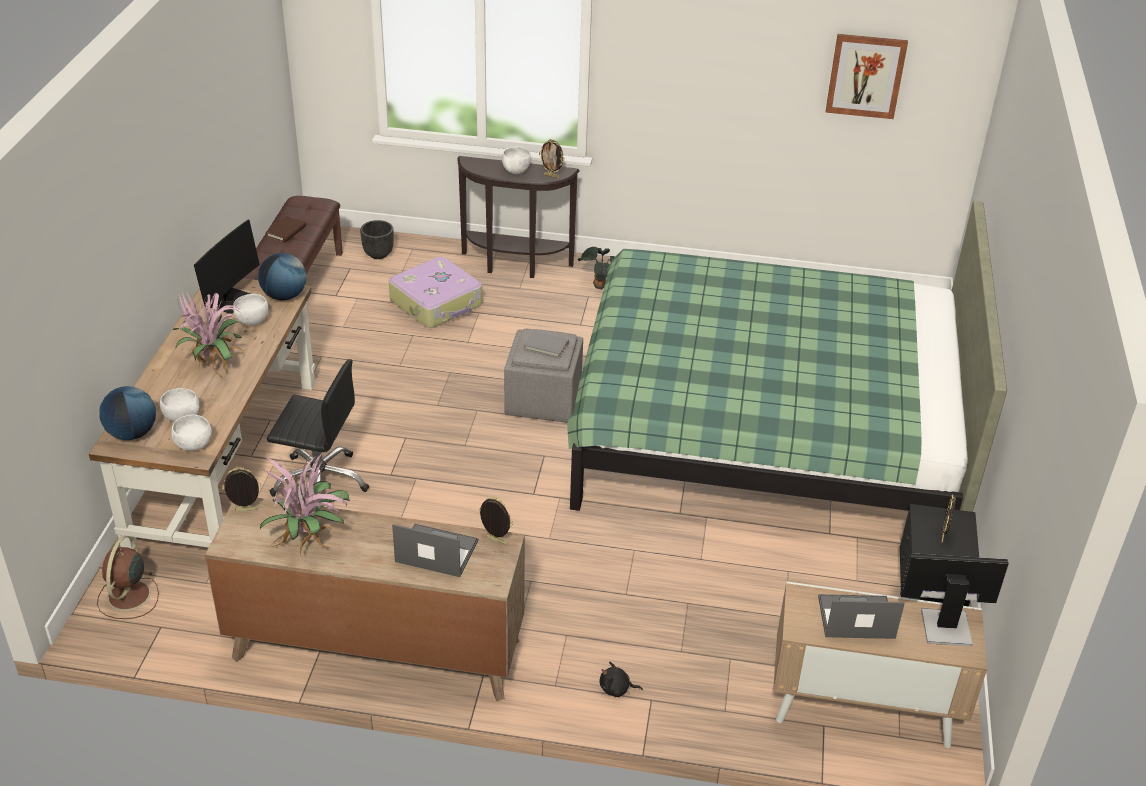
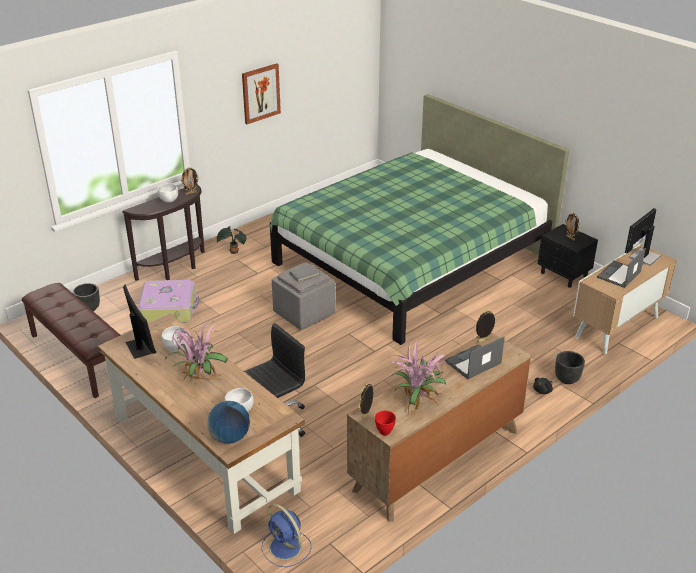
camera: 50 degrees left, 5 degrees down
brown fan [97,536,159,619] -> blue fan [262,504,311,567]
white bowl [171,415,212,451] -> none
globe [258,253,306,301] -> none
brown book [266,216,306,243] -> none
picture [826,34,908,119] -> picture moved to [242,63,281,124]
none -> red bowl [375,411,396,436]
none -> black planter [555,351,585,384]

